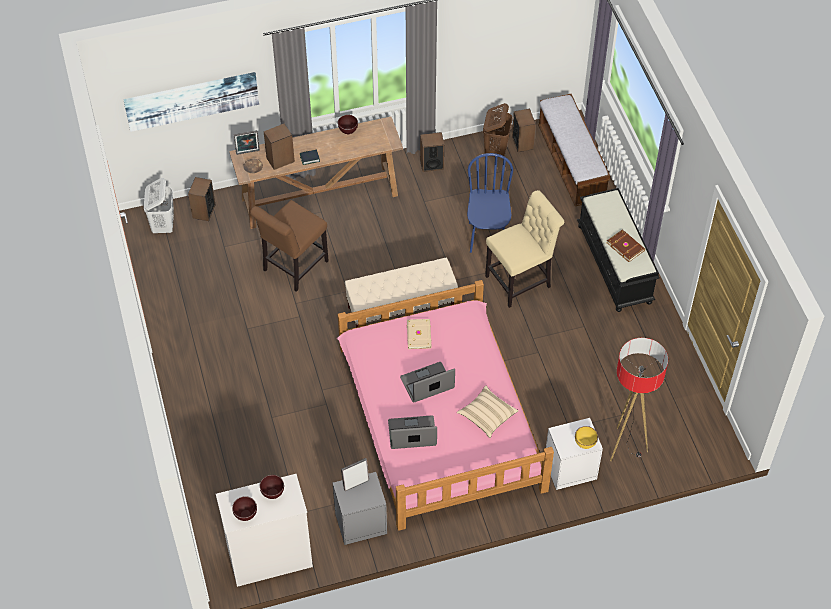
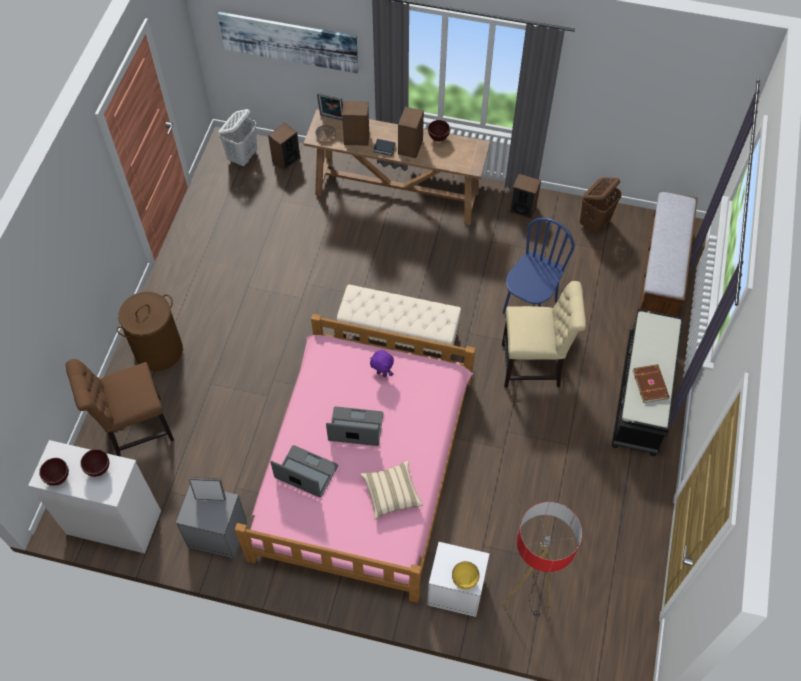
camera: 30 degrees right, 5 degrees up
brown chair [250,200,329,292] -> brown chair moved to [66,359,174,457]
beige book [407,319,432,349] -> purple plush toy [370,350,394,377]
speaker [512,109,536,152] -> speaker moved to [398,107,424,158]
none -> brown laundry basket [117,292,183,371]

